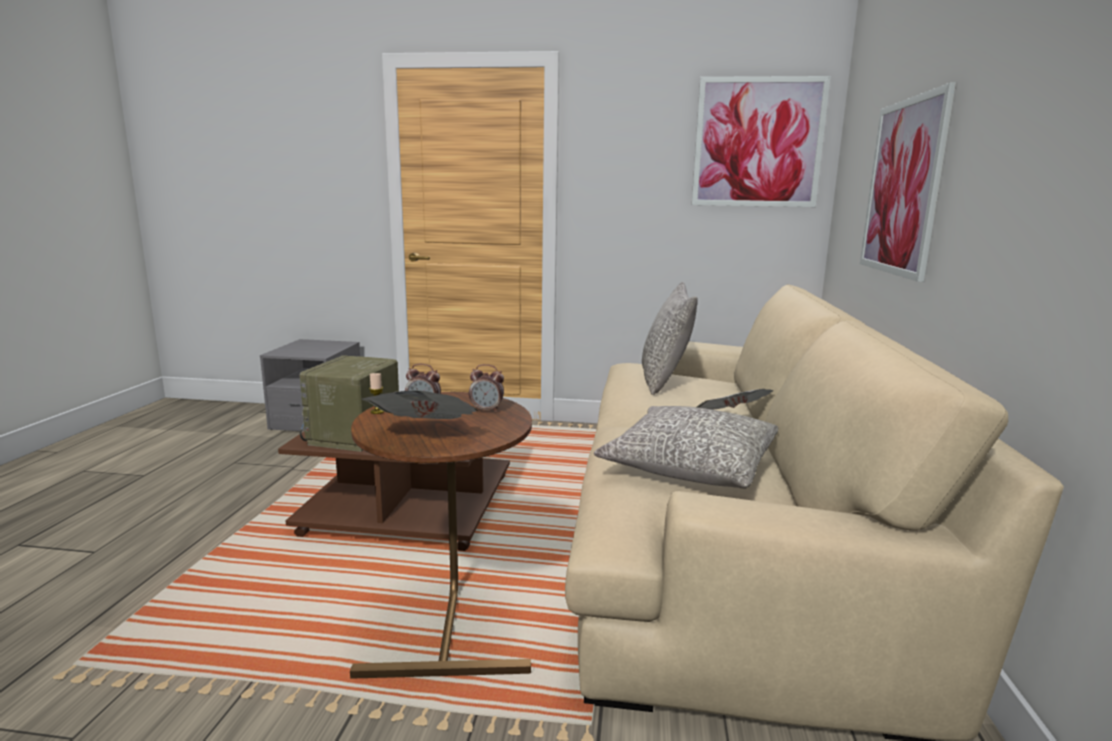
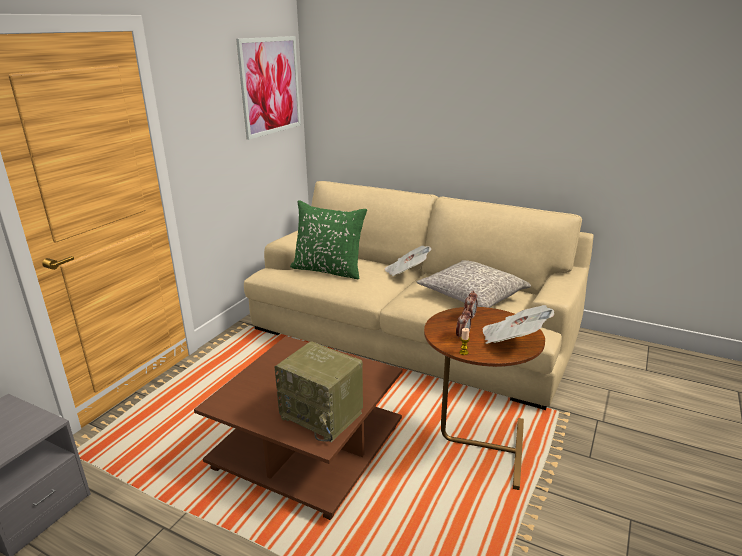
camera: 70 degrees left, 10 degrees up
grey pillow [642,282,698,395] -> green pillow [290,200,367,279]
picture [860,83,956,282] -> none

